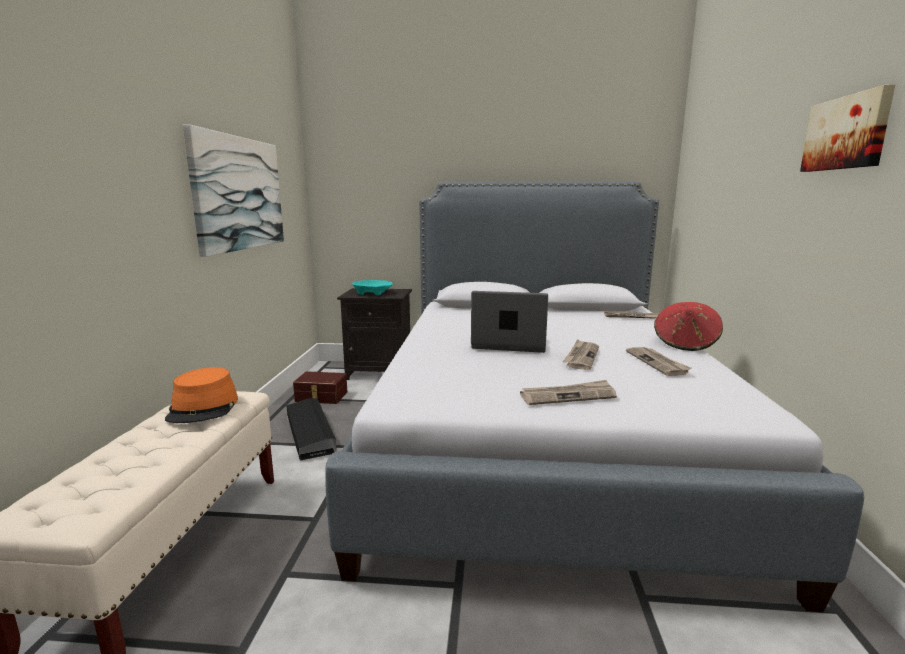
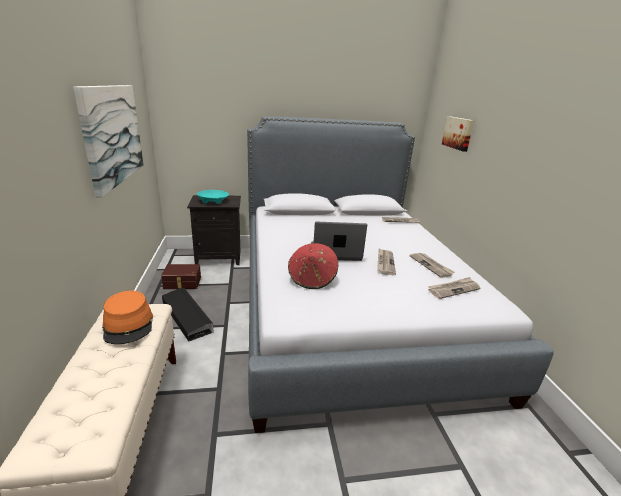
camera: 15 degrees left, 10 degrees up
newspaper [520,380,617,405] -> newspaper moved to [428,277,480,299]
red hat [654,302,723,351] -> red hat moved to [288,243,338,289]
picture [800,85,895,172] -> picture moved to [442,116,474,152]

